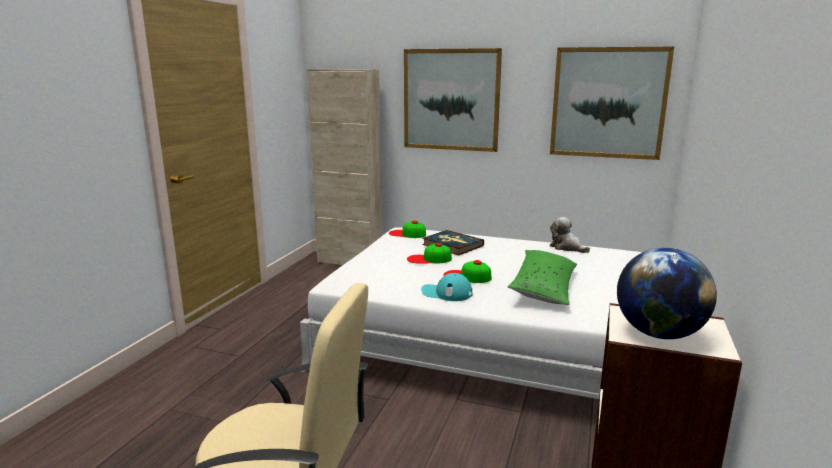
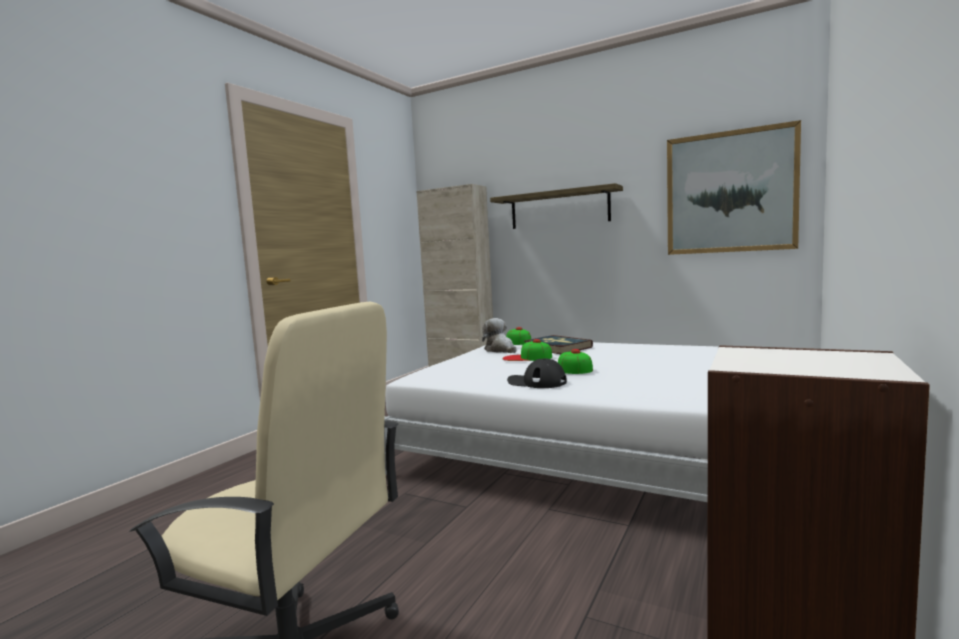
camera: 10 degrees right, 10 degrees down
picture [404,48,502,152] -> shelf [490,183,623,229]
turquoise cap [421,273,473,301] -> black cap [507,359,567,388]
green pillow [508,250,577,305] -> none
plush toy [549,217,590,253] -> plush toy moved to [482,318,516,353]
globe [617,248,717,339] -> none

